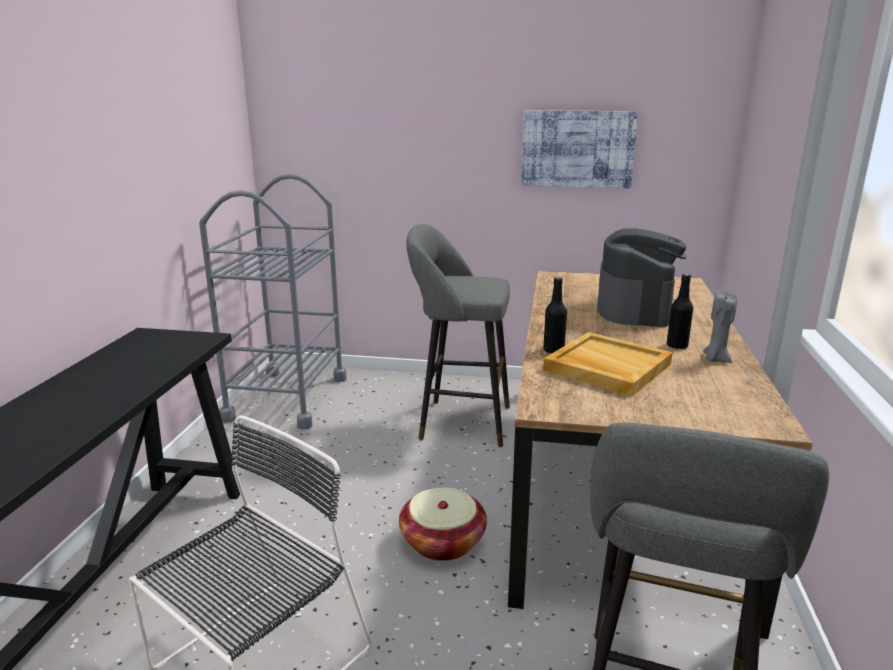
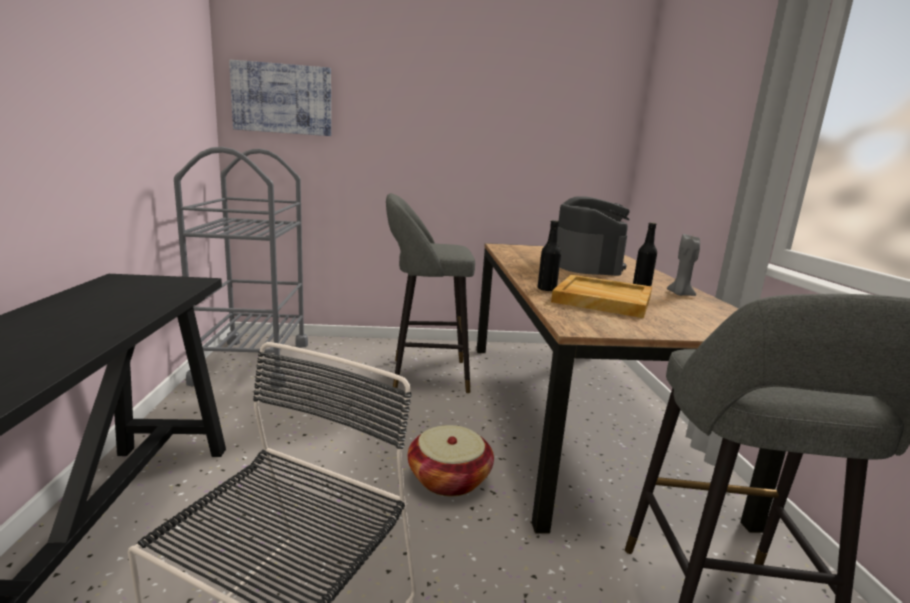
camera: 15 degrees left, 5 degrees down
picture [521,110,638,188] -> picture moved to [229,60,331,136]

